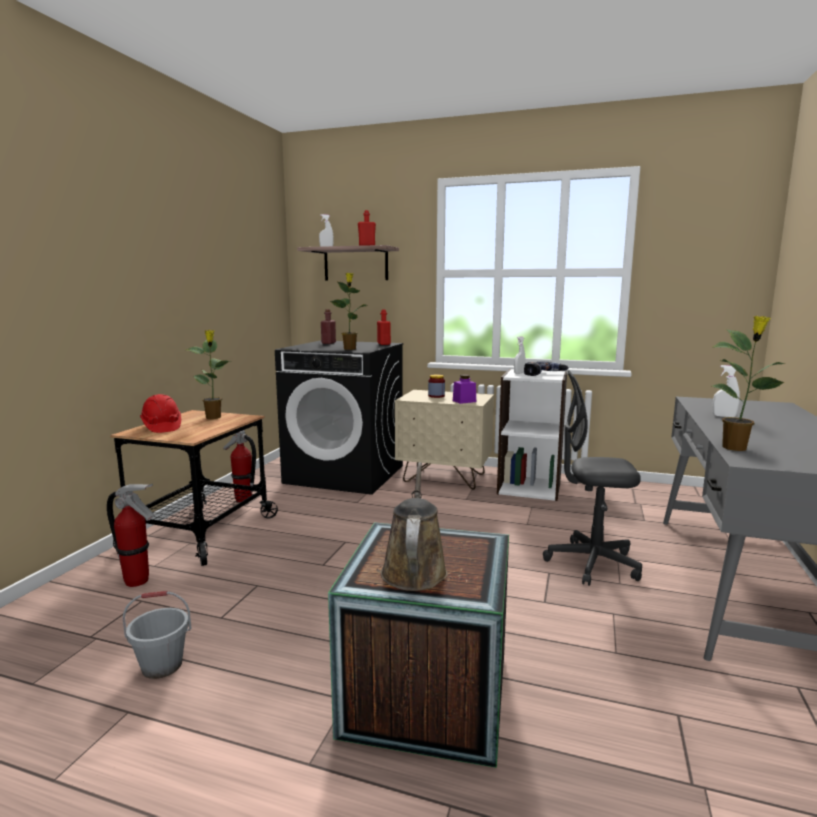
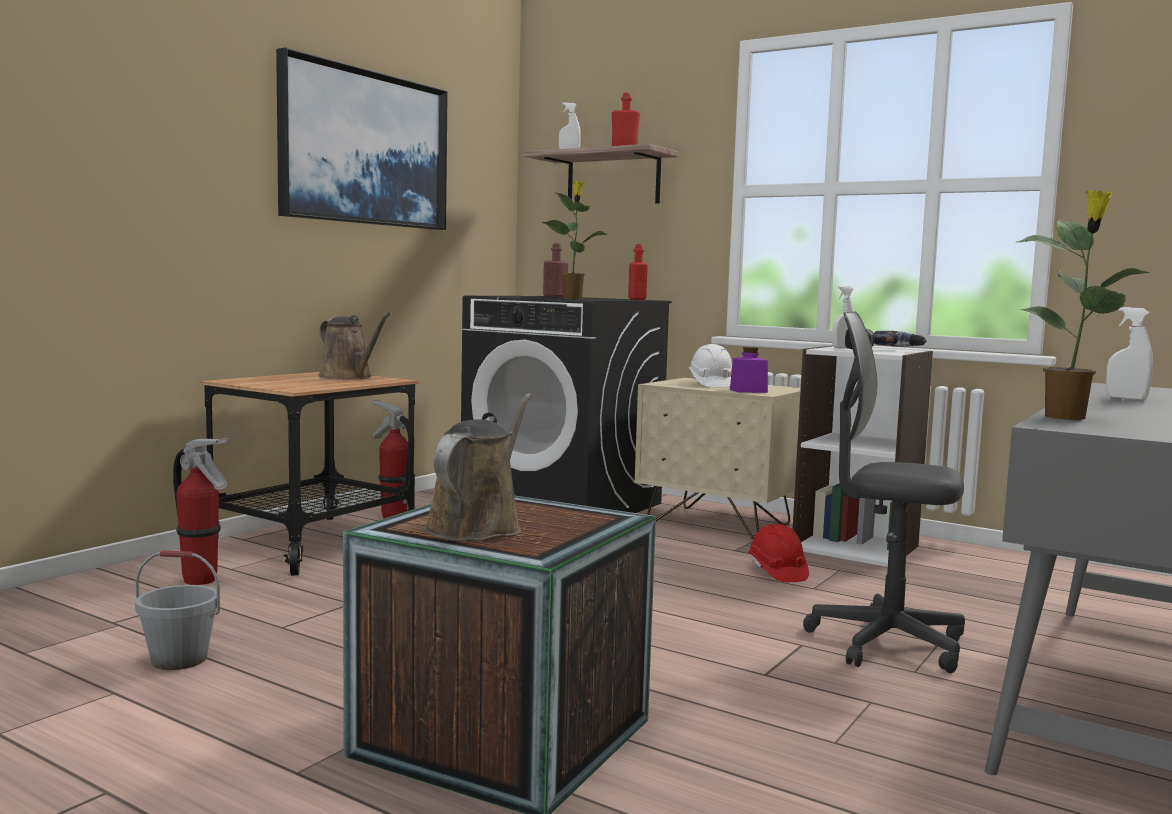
camera: 15 degrees right, 5 degrees down
red hard hat [140,394,181,433] -> red hard hat moved to [748,524,809,582]
potted plant [186,330,232,419] -> brown watering can [318,312,391,380]
jar [428,374,445,398] -> white hard hat [688,344,732,387]
none -> picture [276,47,448,230]

